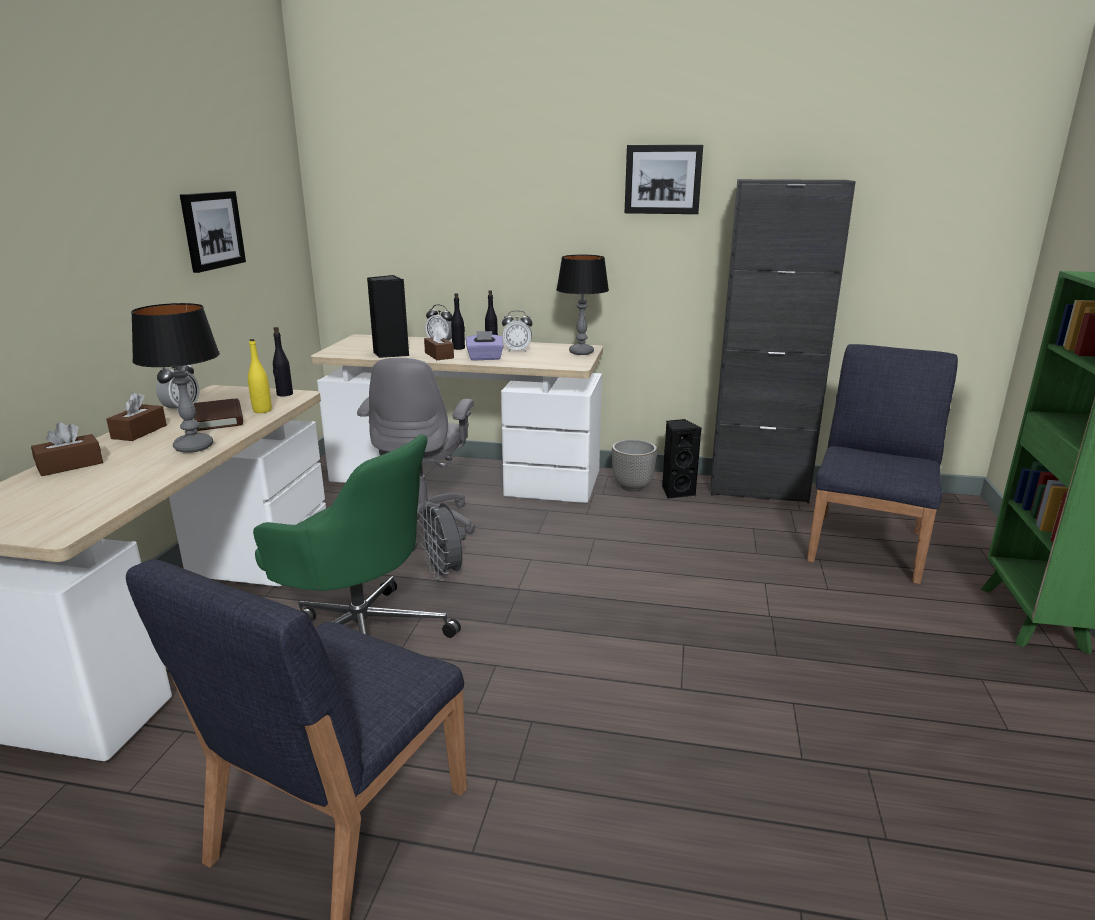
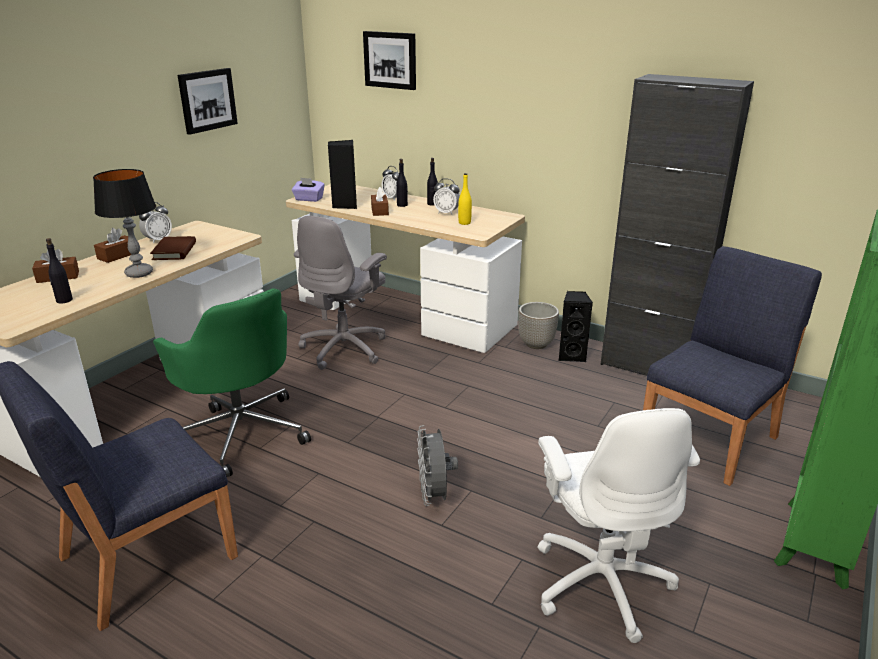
camera: 20 degrees right, 5 degrees up
yellow bottle [248,339,272,413] -> yellow bottle moved to [458,173,472,225]
black bottle [273,327,293,397] -> black bottle moved to [46,238,73,303]
grey fan [418,501,466,581] -> grey fan moved to [417,425,458,506]
purple tissue box [466,331,504,360] -> purple tissue box moved to [292,178,325,202]
table lamp [556,255,609,355] -> none
picture [624,145,703,214] -> picture moved to [363,31,416,90]
none -> white office chair [537,408,700,643]

